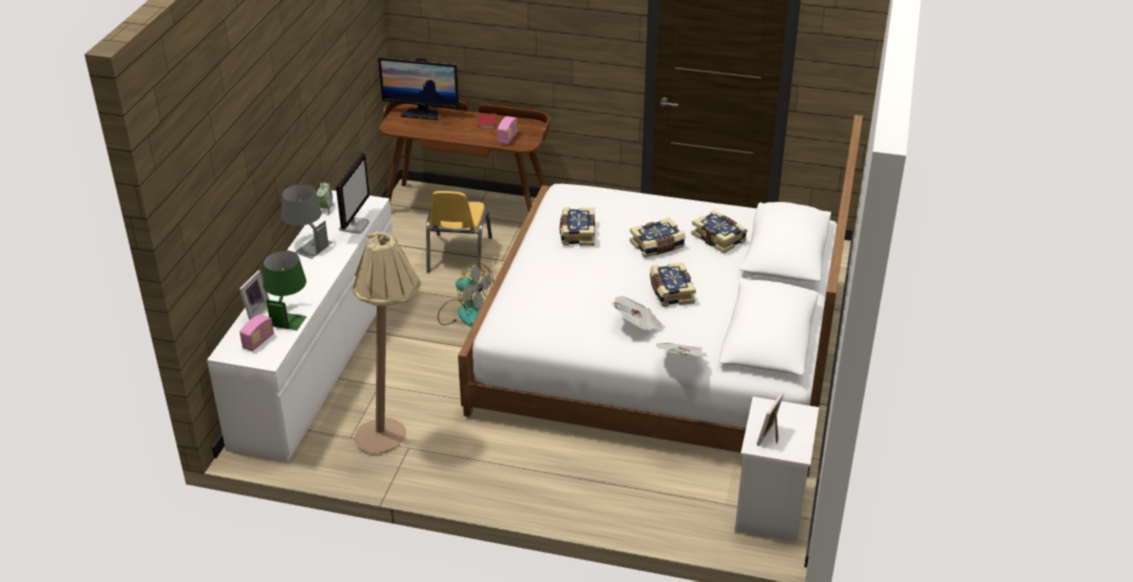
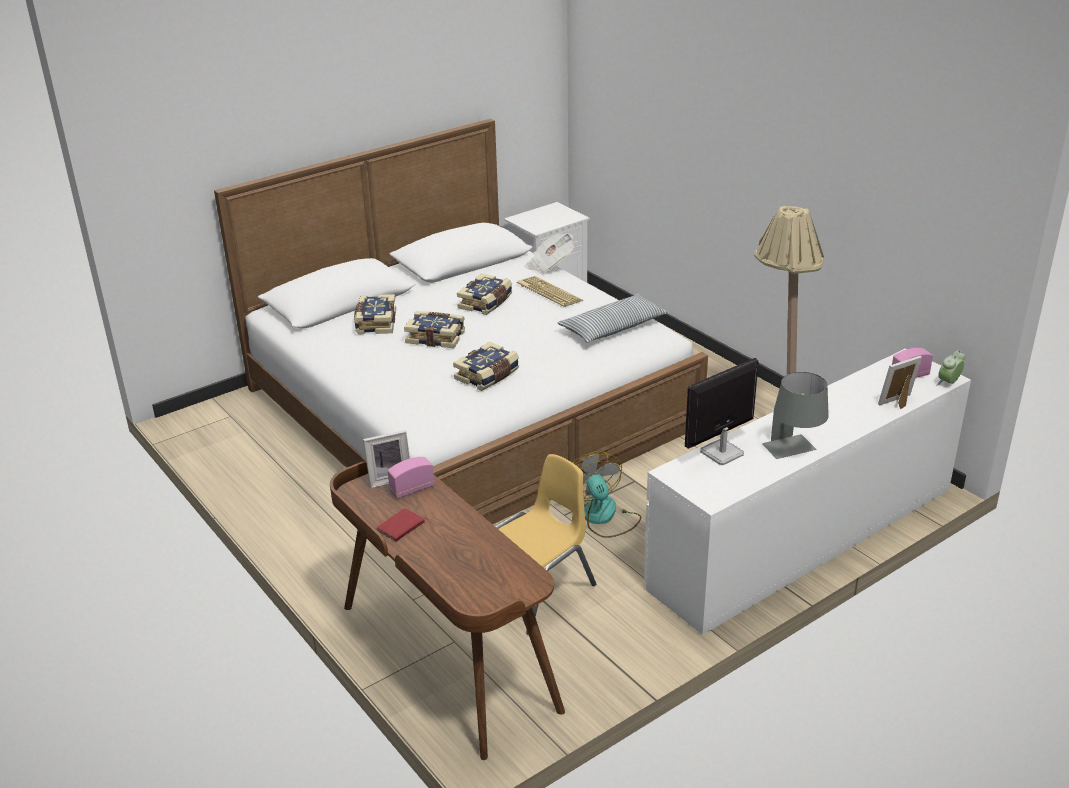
camera: 140 degrees left, 5 degrees down
green table lamp [263,250,307,331] -> none
alarm clock [316,182,334,214] -> alarm clock moved to [936,350,965,386]
monitor [378,57,459,120] -> none
newspaper [612,296,665,331] -> keyboard [517,276,583,307]
picture frame [757,392,784,446] -> picture frame moved to [363,430,410,488]
none -> pillow [558,294,669,343]

